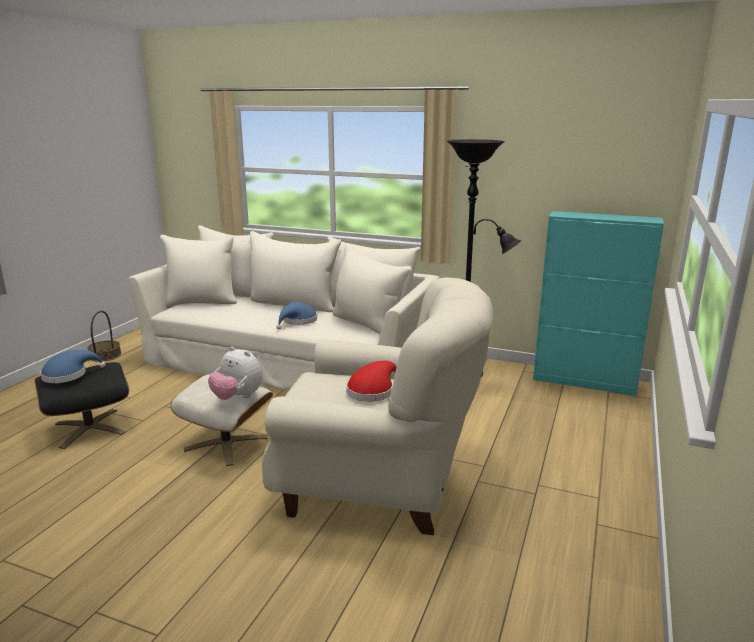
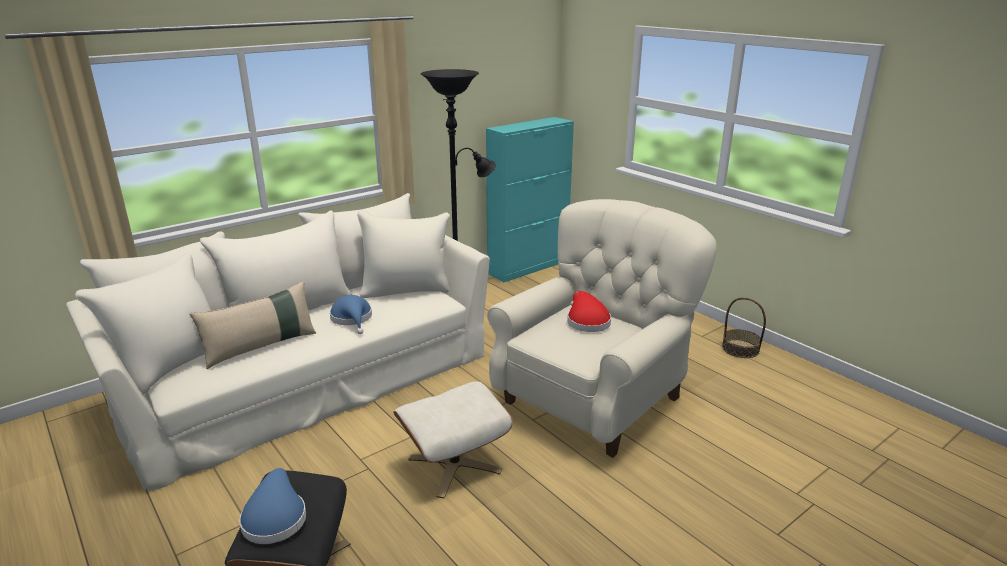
camera: 60 degrees left, 5 degrees up
basket [87,311,121,362] -> basket moved to [722,297,766,358]
plush toy [208,347,263,400] -> none
none -> beige pillow [190,281,316,369]

